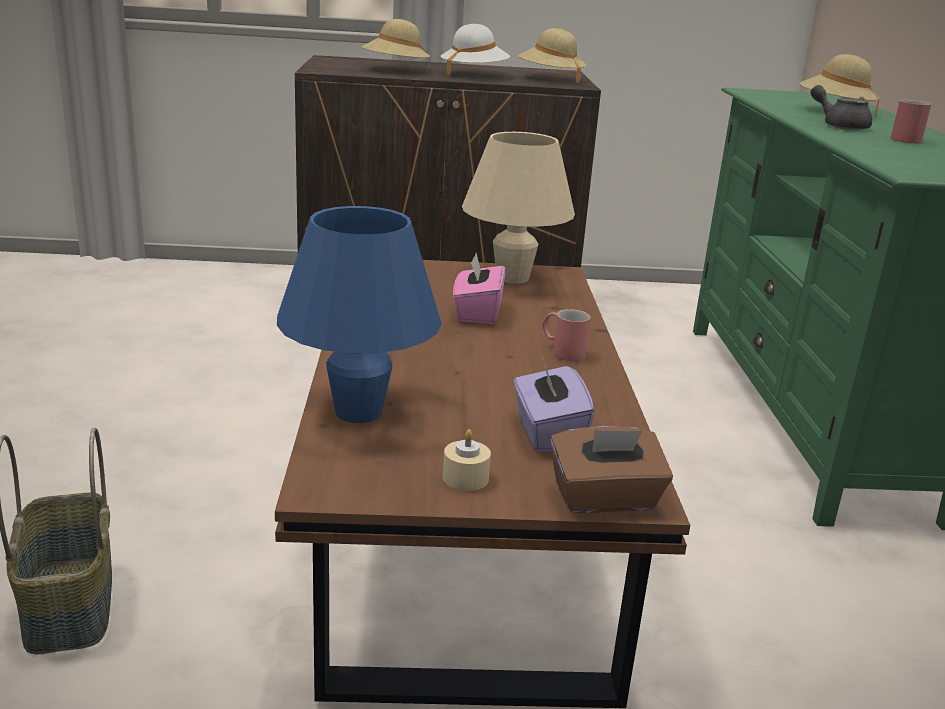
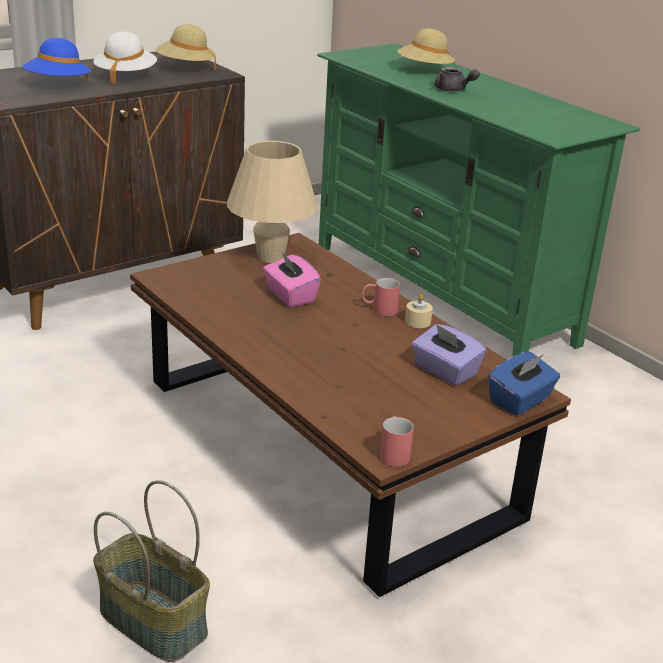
camera: 35 degrees left, 5 degrees up
blue table lamp [277,206,442,423] -> none
beige hat [362,19,430,69] -> blue hat [22,38,91,80]
beige candle [443,429,491,491] -> beige candle moved to [405,294,433,328]
brown tissue box [550,426,673,513] -> blue tissue box [488,352,560,416]
grey teapot [811,85,872,130] -> grey teapot turned 150 degrees counterclockwise [434,67,480,92]
red mug [891,100,932,143] -> red mug moved to [380,416,414,467]

